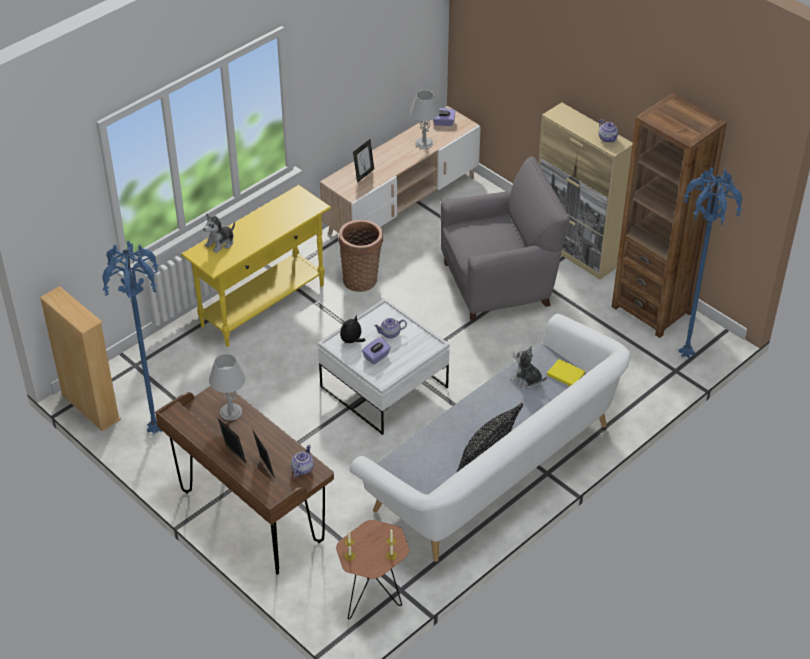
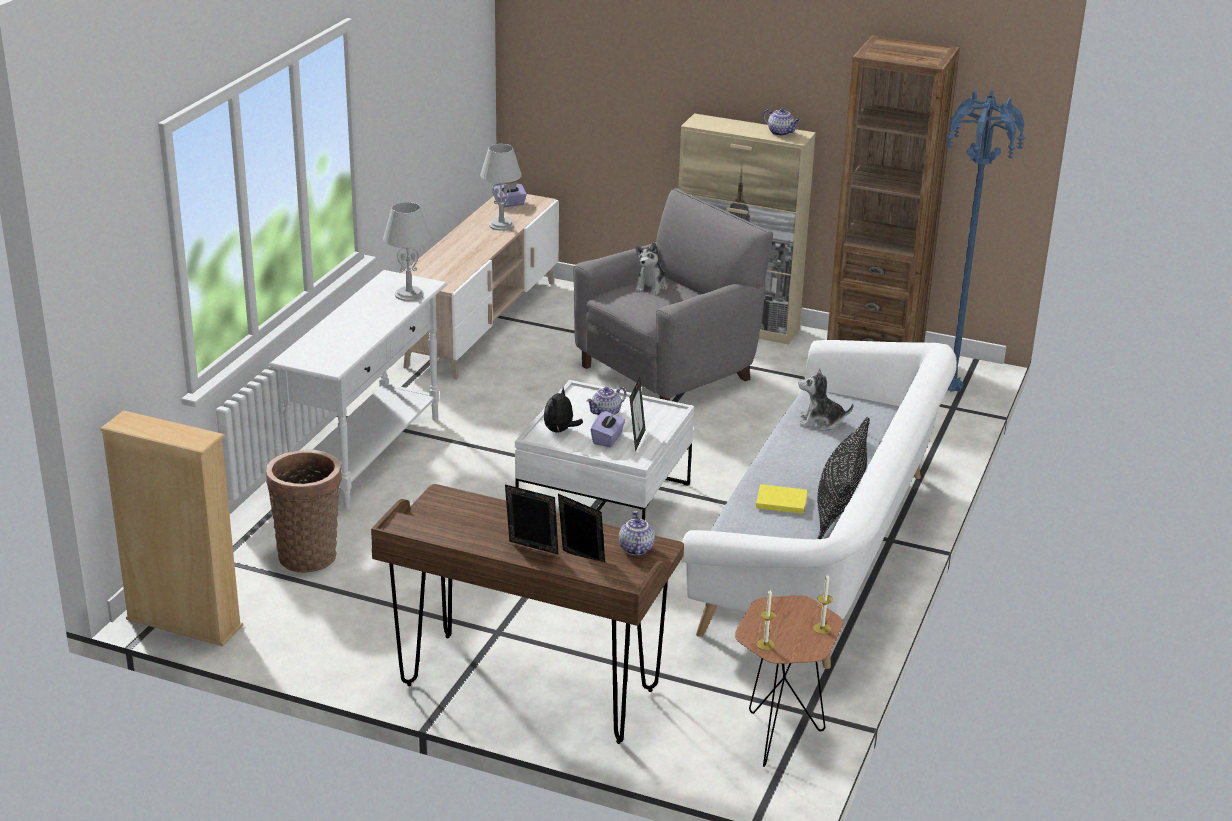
camera: 25 degrees left, 15 degrees down
blue floor lamp [102,241,162,434] -> none
yellow console table [181,185,331,347] -> white console table [269,270,447,510]
plush toy [203,213,235,253] -> plush toy moved to [635,242,668,295]
grey table lamp [209,354,246,421] -> grey table lamp moved to [383,202,431,301]
basket [338,220,383,292] -> basket moved to [266,450,342,573]
picture frame [353,139,374,183] -> picture frame moved to [630,377,645,452]
yellow book [547,359,586,386] -> yellow book moved to [756,484,808,514]

